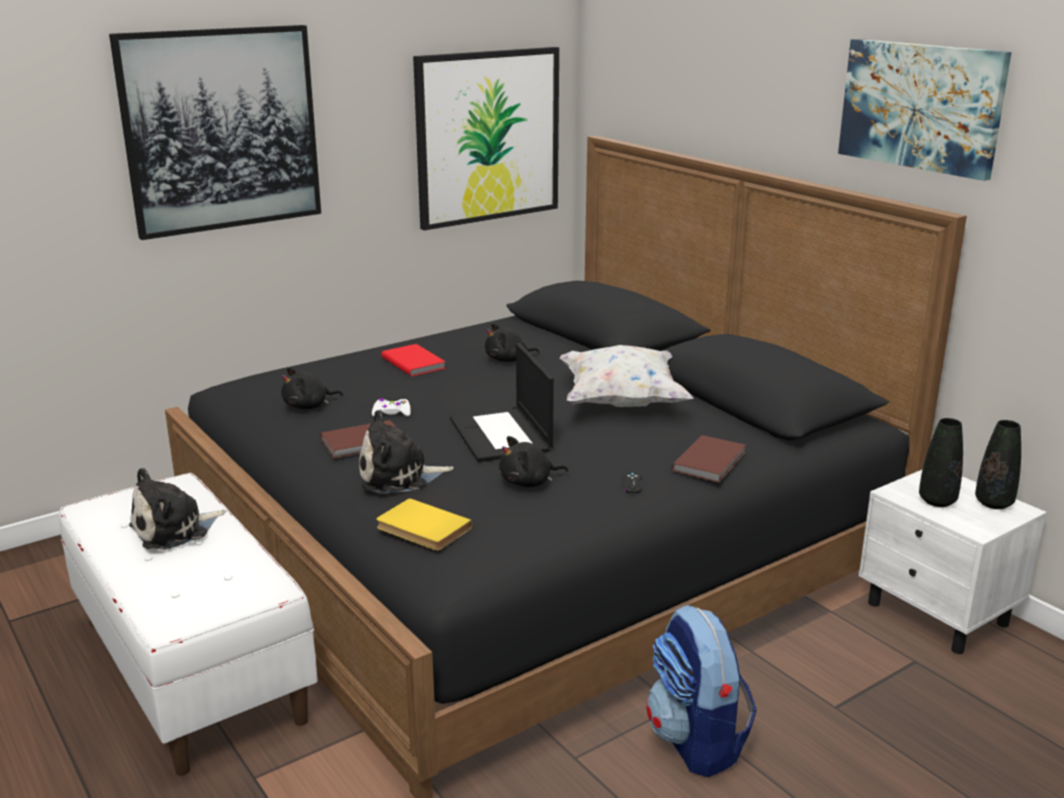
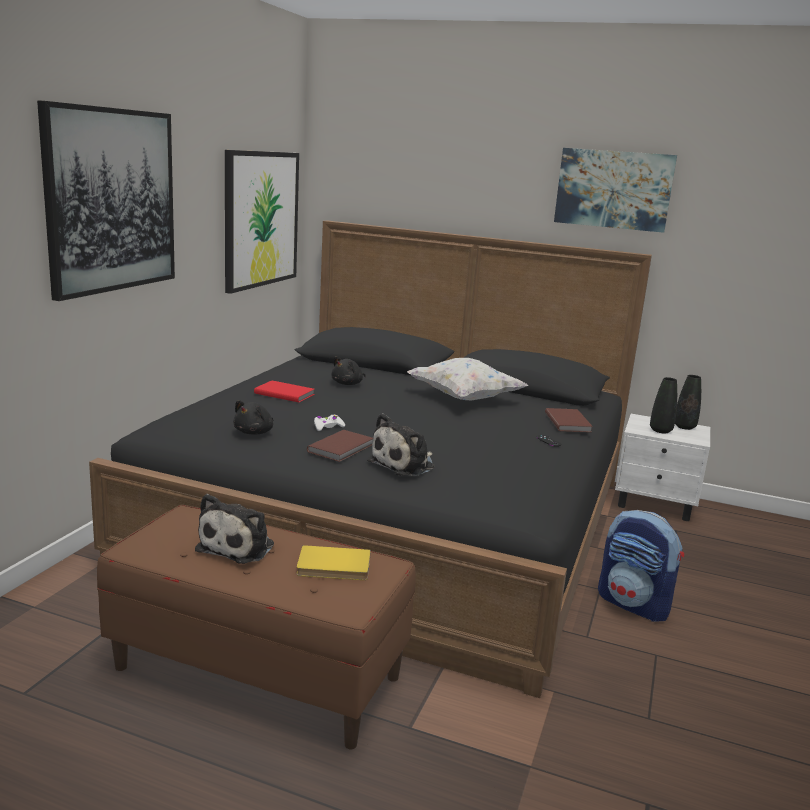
camera: 35 degrees left, 5 degrees down
white bench [59,473,318,776] -> brown bench [97,505,416,749]
yellow book [376,498,472,551] -> yellow book moved to [297,545,371,580]
laptop [450,343,554,462] -> none
black plush toy [499,436,568,487] -> none

